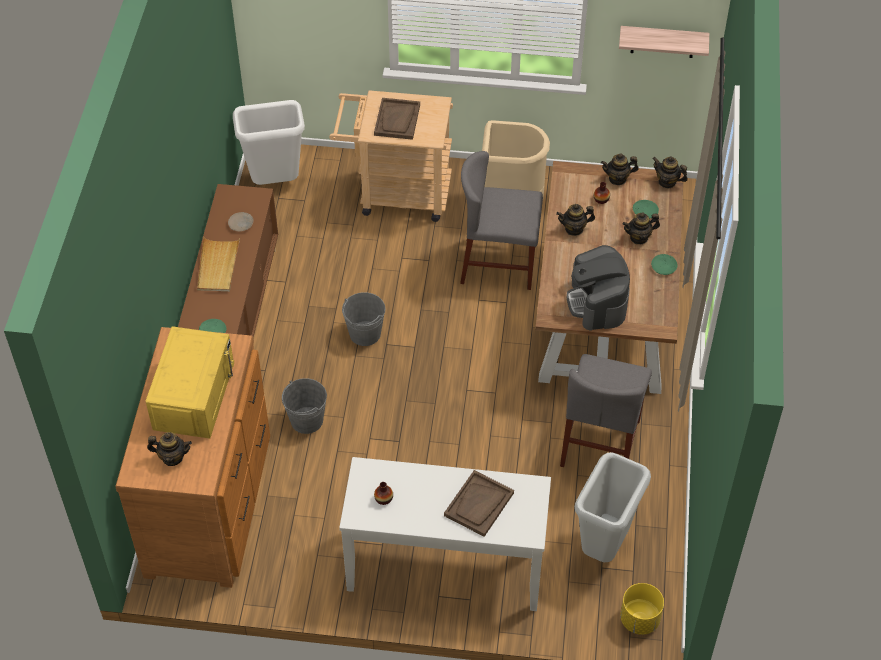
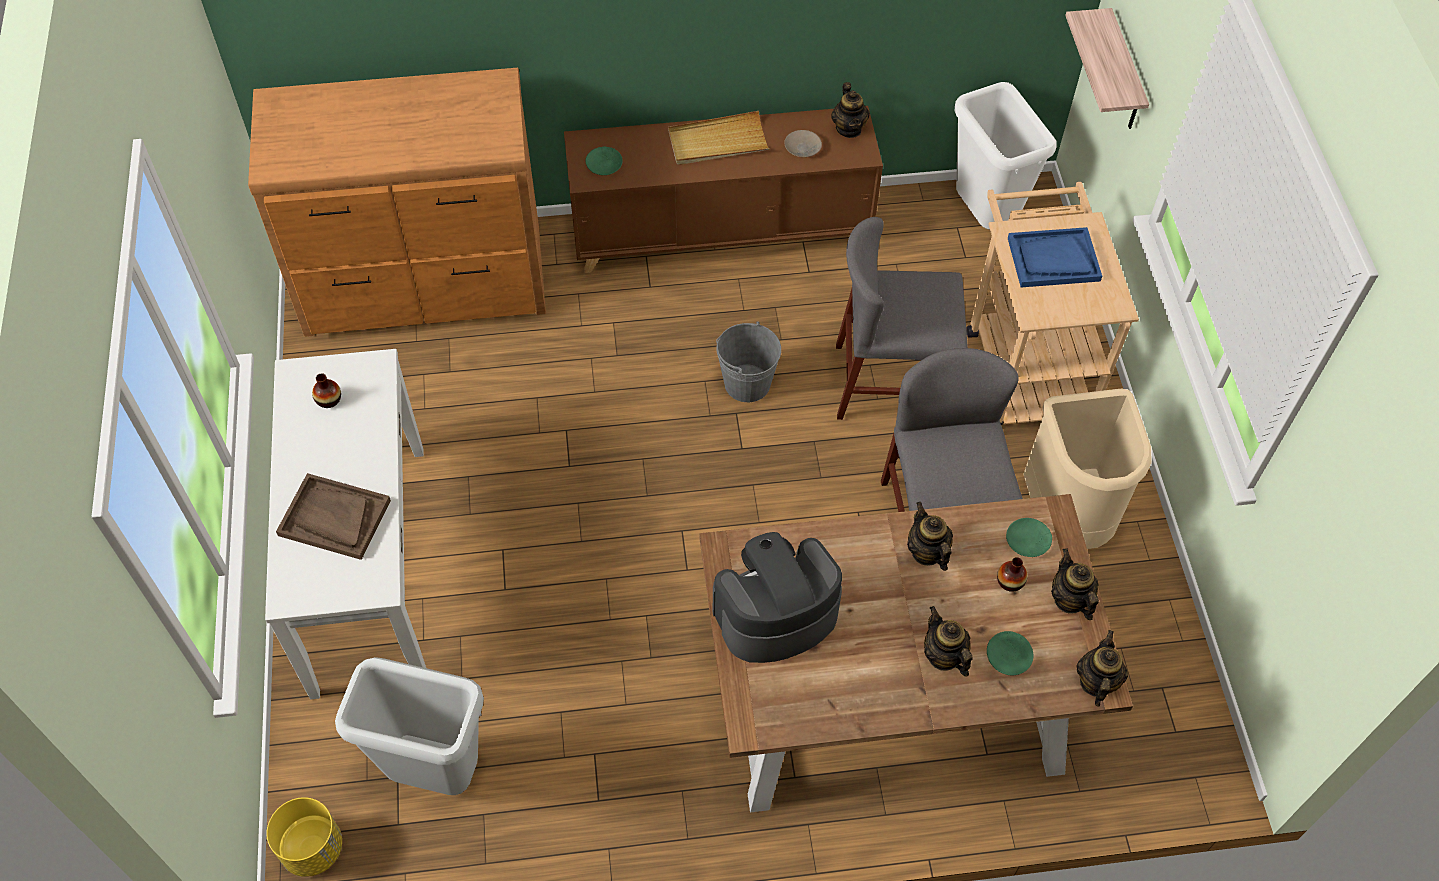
camera: 75 degrees right, 5 degrees up
yellow microwave [146,326,234,438] -> none
teapot [147,432,192,466] -> teapot moved to [831,82,870,138]
grey bucket [282,378,327,434] -> none
brown tray [374,98,420,140] -> blue tray [1008,227,1102,287]
grey chair [560,354,652,467] -> grey chair moved to [836,217,968,420]
shelf [619,26,709,58] -> shelf moved to [1065,8,1149,129]
green plate [651,254,678,275] -> green plate moved to [1006,518,1052,557]

